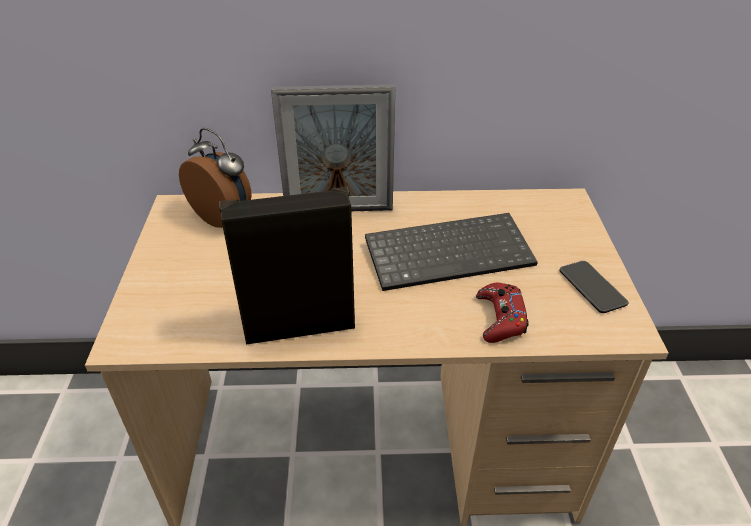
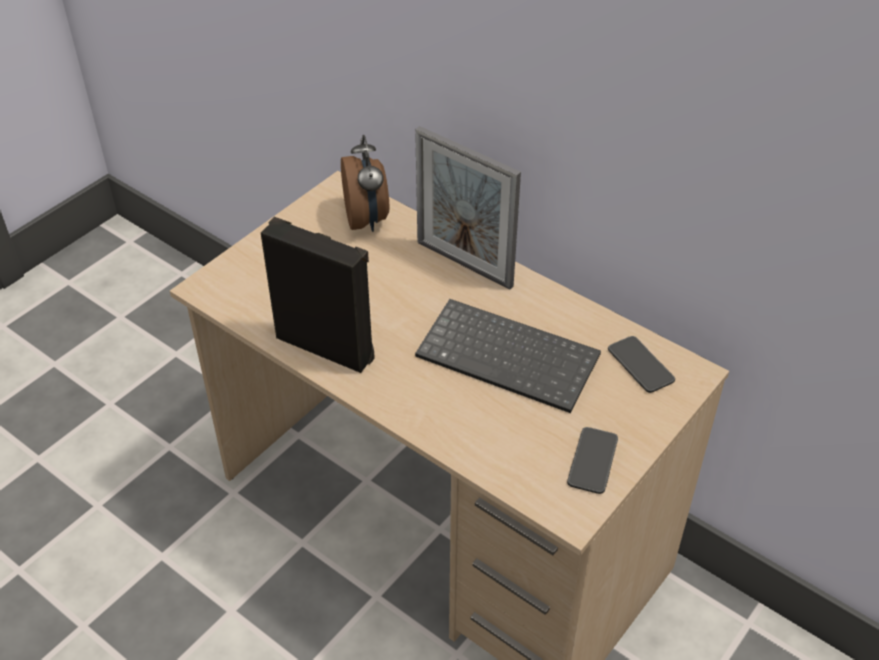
camera: 40 degrees right, 5 degrees up
red game controller [476,283,529,343] -> none
none -> phone [608,336,675,393]

